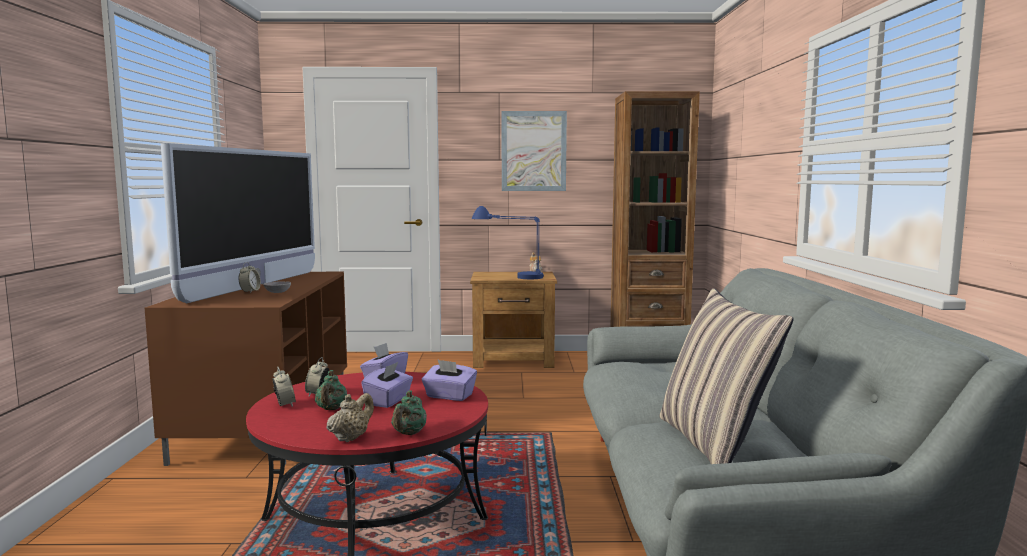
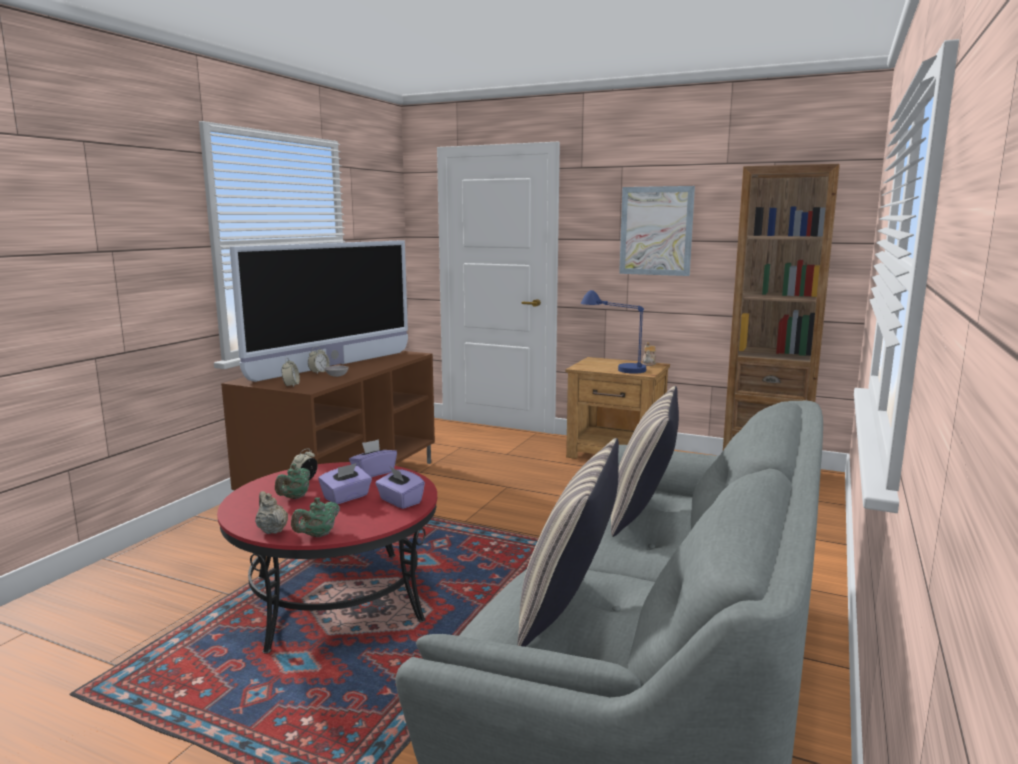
camera: 25 degrees right, 5 degrees up
alarm clock [272,367,296,407] -> alarm clock moved to [282,359,300,387]
beige teapot [327,393,374,442] -> beige teapot turned 90 degrees counterclockwise [255,491,288,534]
none -> pillow [611,386,679,537]

